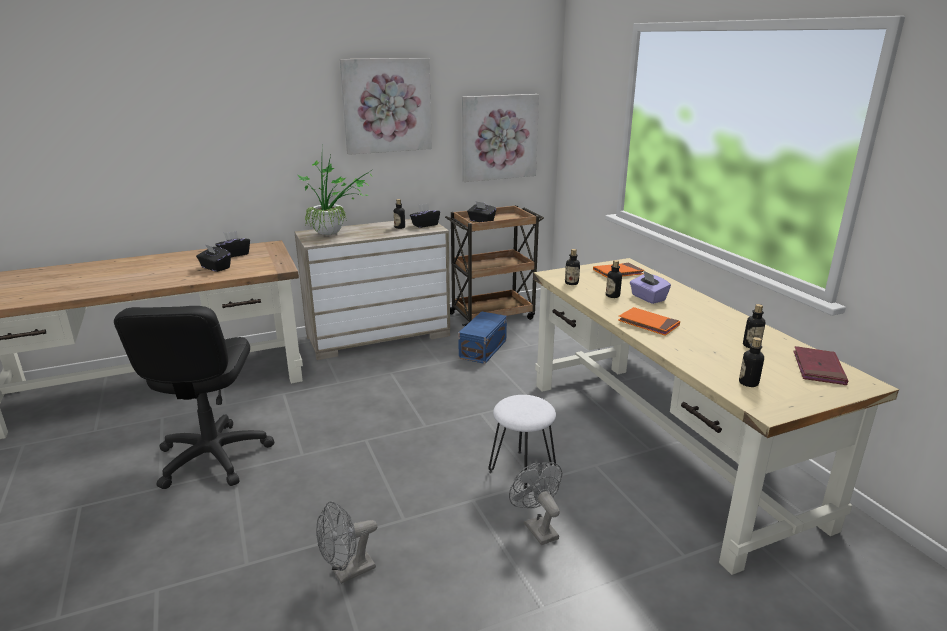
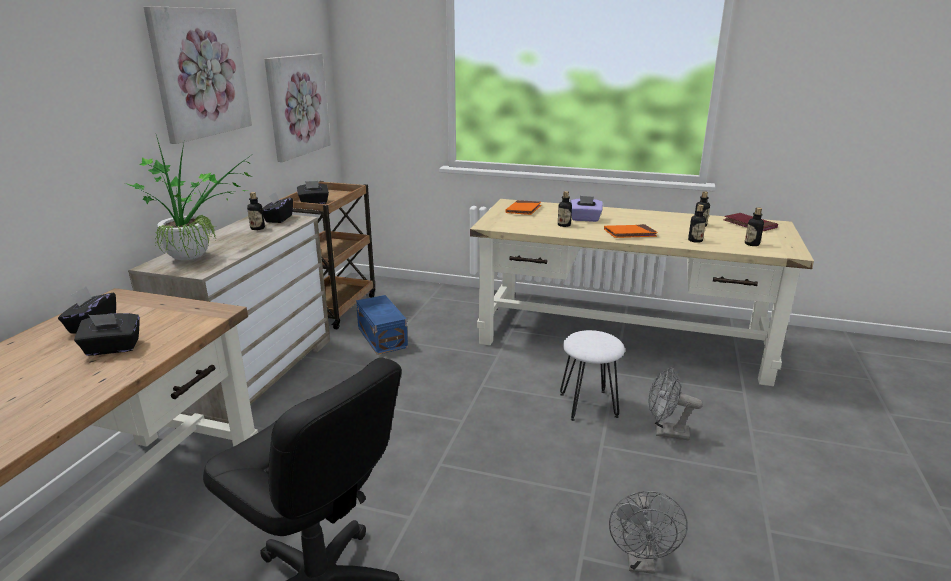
camera: 50 degrees left, 0 degrees up
bottle [565,249,580,285] -> bottle moved to [688,204,706,243]

